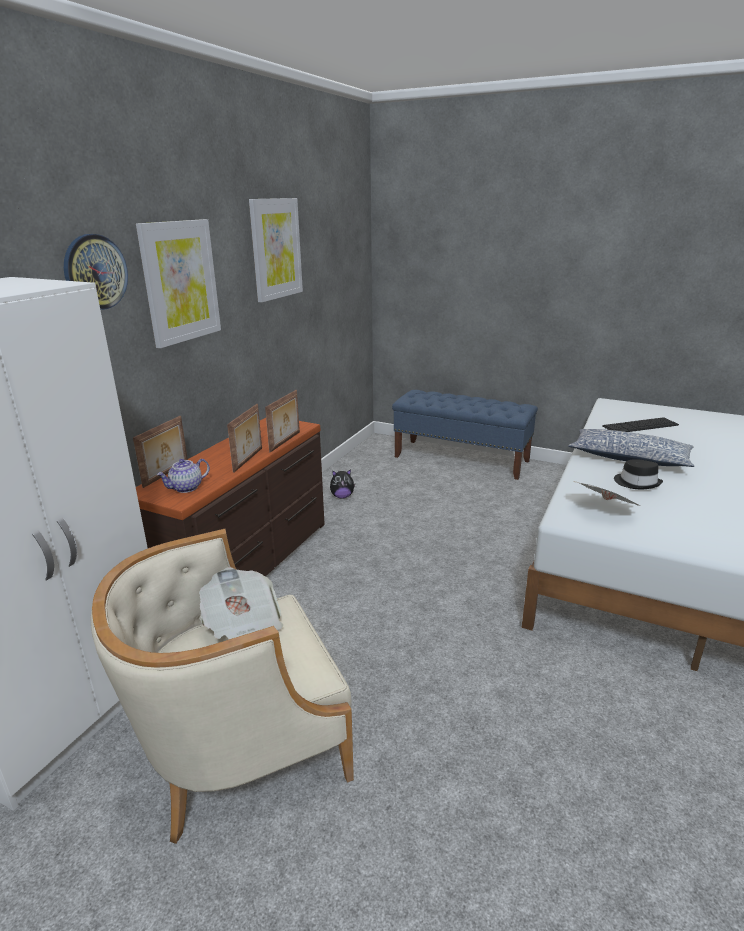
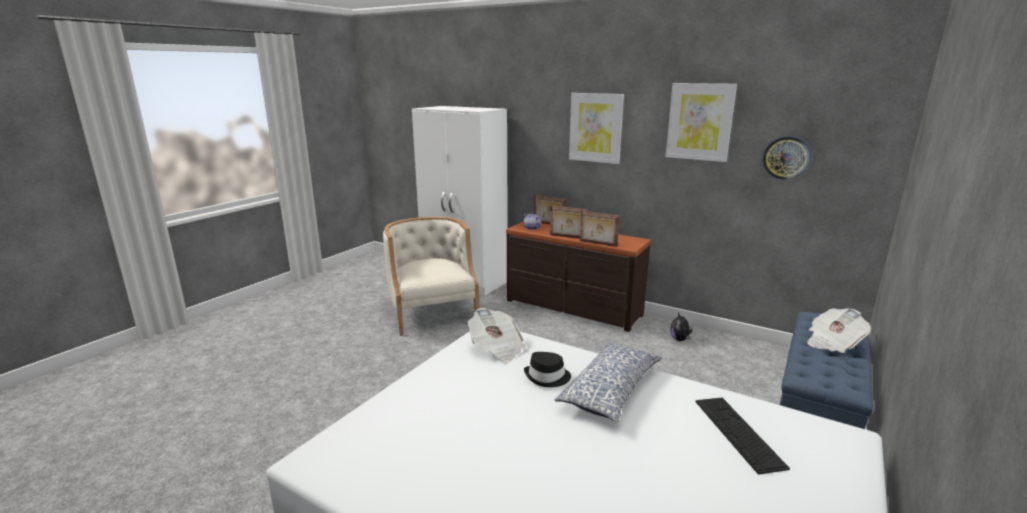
camera: 95 degrees right, 5 degrees down
wall clock [64,234,128,310] -> wall clock moved to [763,136,811,180]
newspaper [199,567,283,639] -> newspaper moved to [807,308,871,353]

